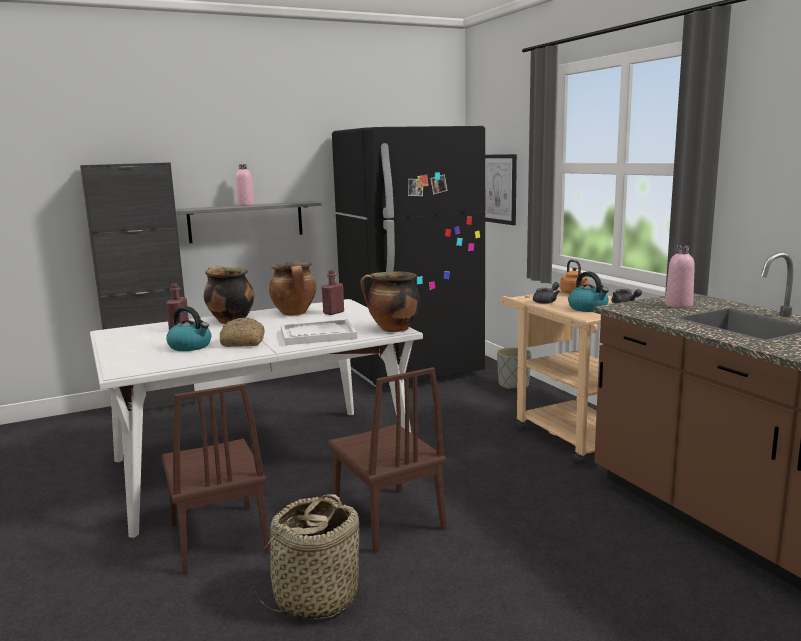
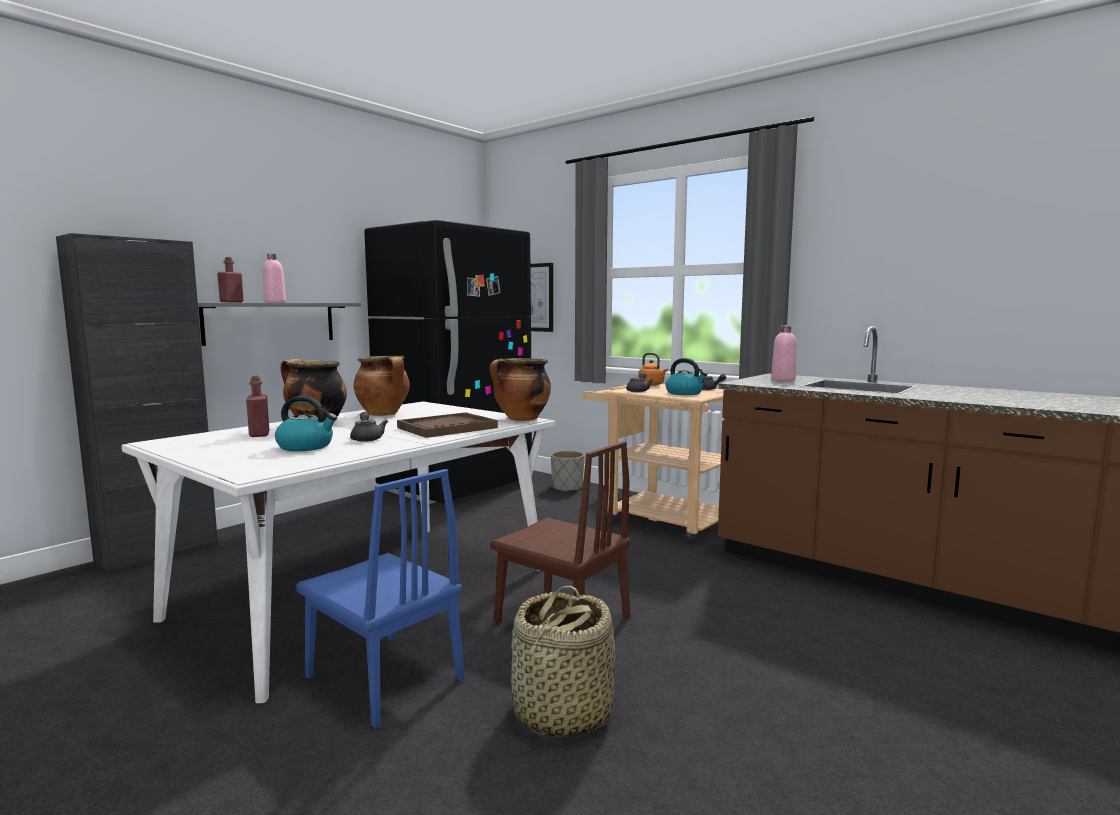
camera: 25 degrees left, 5 degrees down
brown chair [162,383,270,575] -> blue chair [296,469,465,728]
bread [220,318,265,347] -> grey teapot [350,412,388,442]
white tray [281,319,357,345] -> brown tray [397,412,498,438]
red bottle [321,270,344,315] -> red bottle moved to [217,257,243,302]

